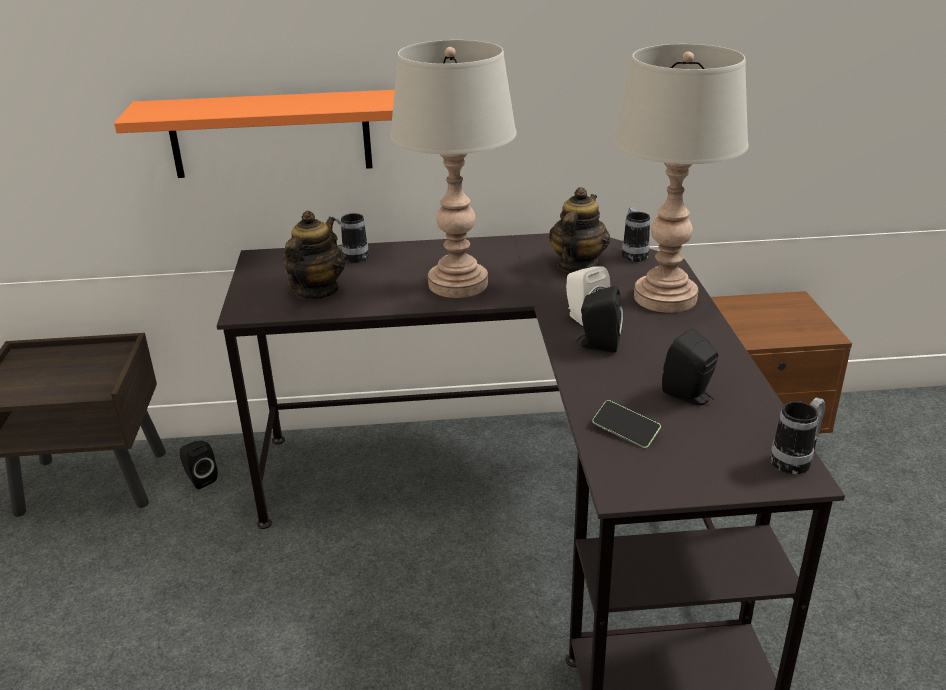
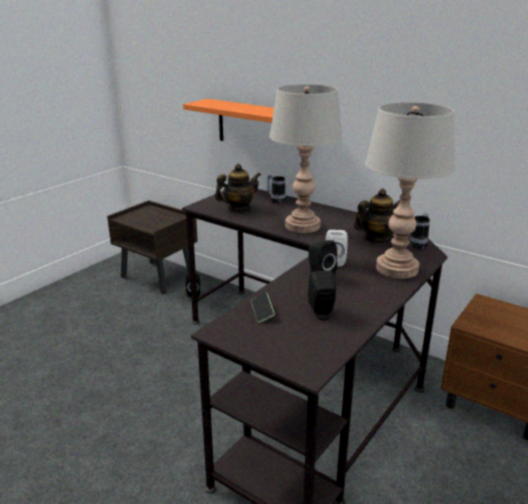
camera: 40 degrees right, 5 degrees down
mug [770,397,826,475] -> none

